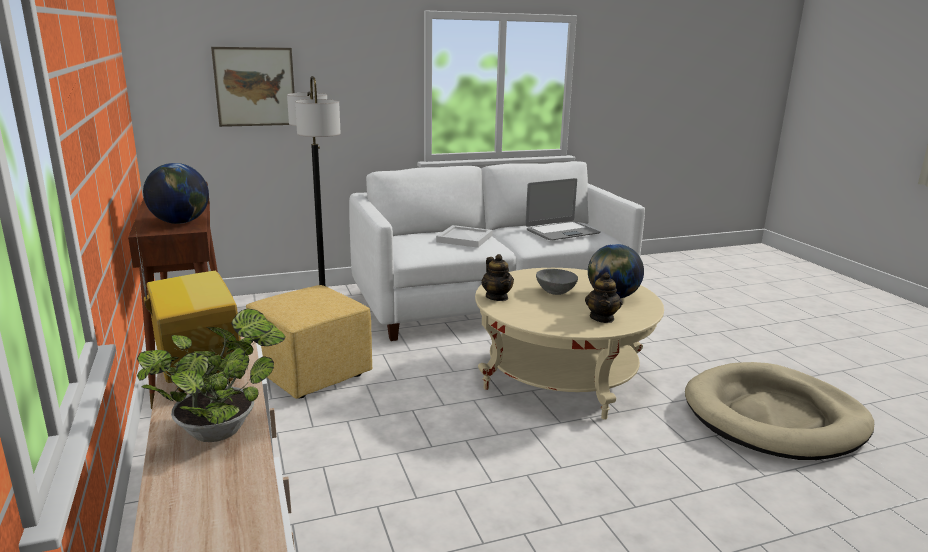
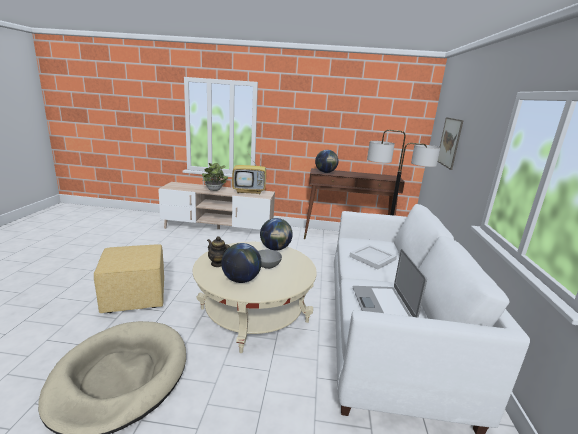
camera: 115 degrees right, 0 degrees up
yellow ottoman [246,285,372,399] -> yellow ottoman moved to [94,244,164,313]
teapot [482,254,514,301] -> globe [260,218,293,250]

